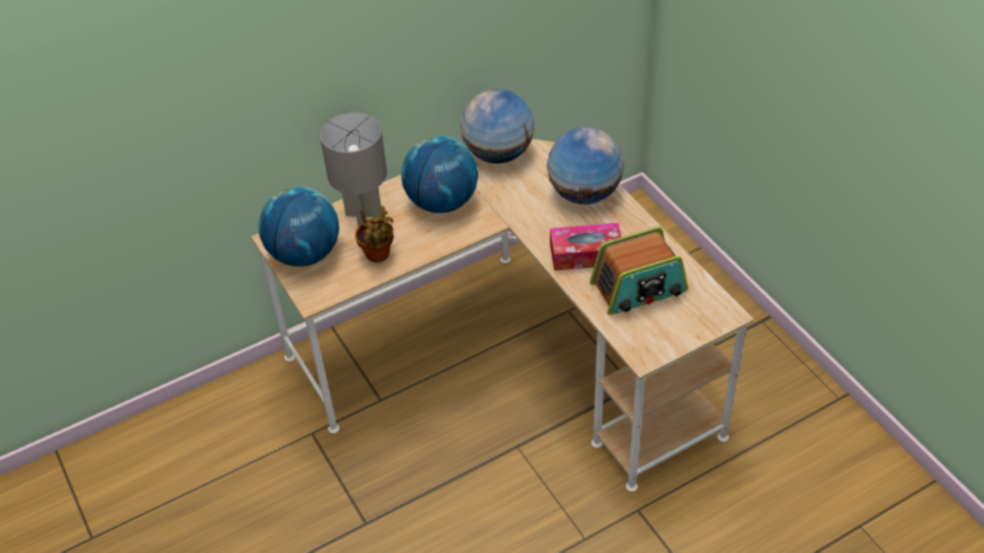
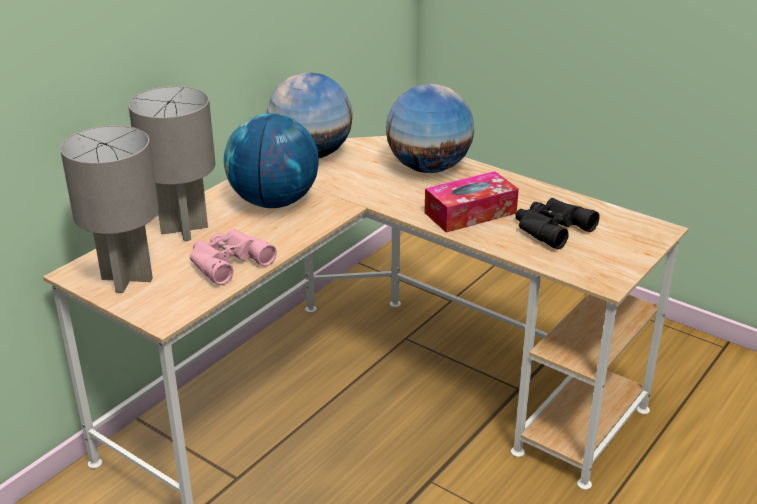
camera: 25 degrees left, 15 degrees down
globe [259,187,339,267] -> grey table lamp [60,125,159,293]
potted plant [355,206,394,262] -> pink binoculars [190,229,277,285]
radio [590,227,688,315] -> black binoculars [515,198,600,249]

